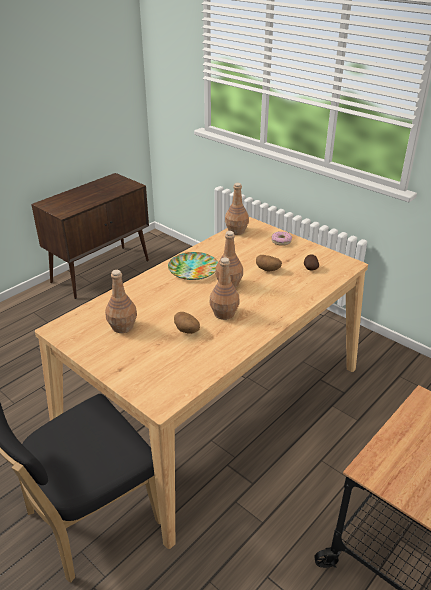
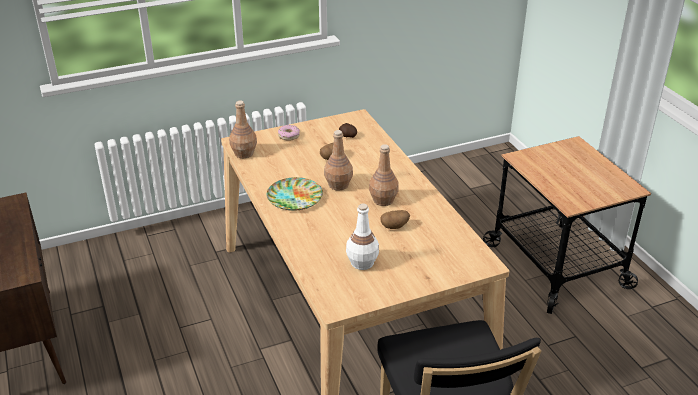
camera: 65 degrees left, 0 degrees up
brown bottle [105,270,137,333] -> white bottle [346,204,379,270]

